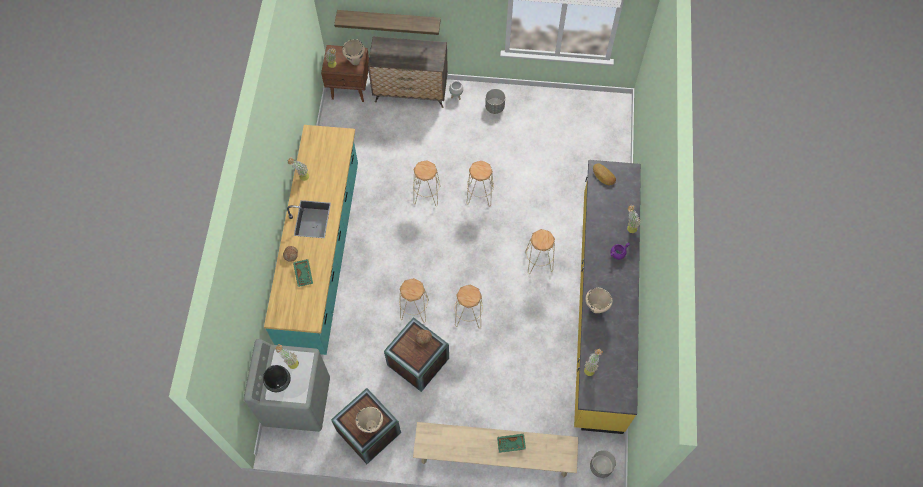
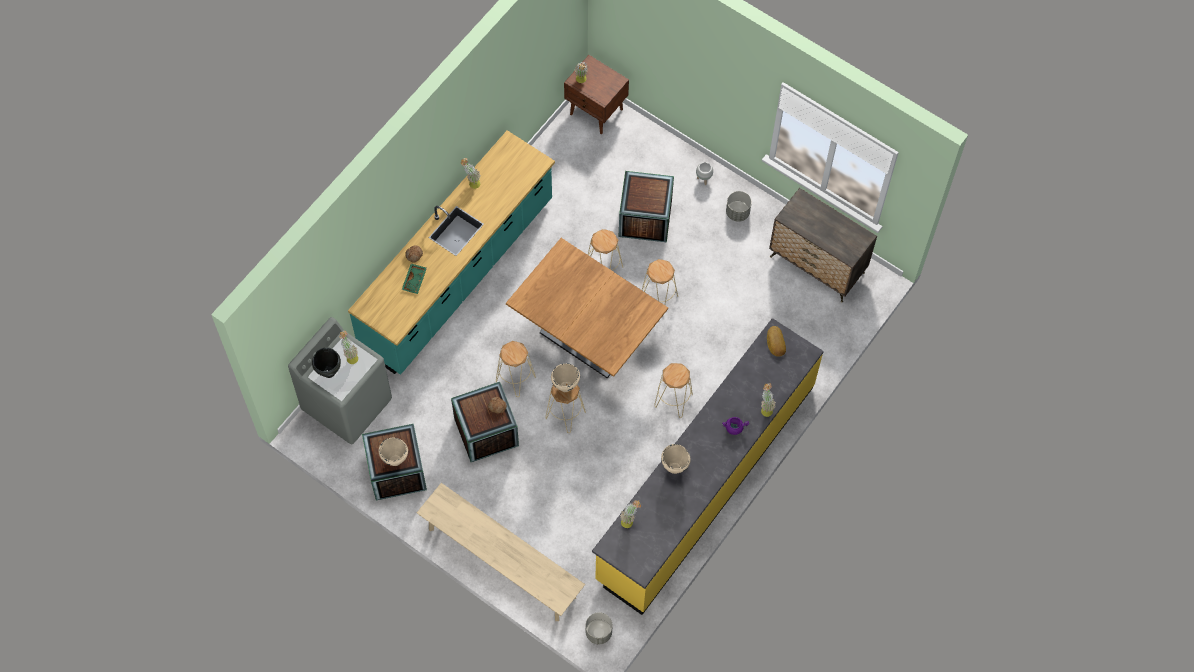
camera: 30 degrees right, 0 degrees up
shelf [334,10,441,35] -> none
beige cooking pot [342,39,364,65] -> beige cooking pot moved to [551,363,580,392]
dresser [368,37,448,108] -> dresser moved to [769,188,877,303]
green tray [497,434,526,453] -> none
none -> brown dining table [506,238,668,378]
none -> crate [619,171,674,242]

